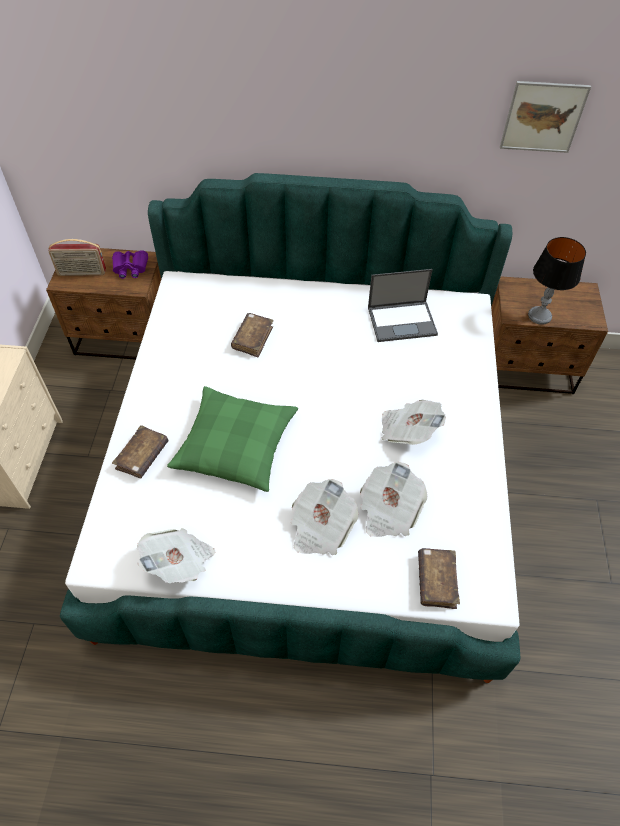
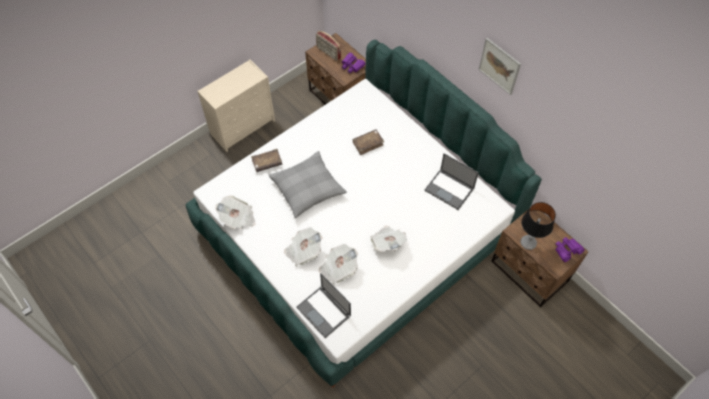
camera: 45 degrees right, 5 degrees up
green pillow [167,386,298,492] -> grey pillow [269,151,347,218]
brown book [418,548,460,609] -> laptop [296,273,351,338]
picture [500,81,591,153] -> picture moved to [479,38,521,95]
none -> purple binoculars [555,237,585,262]

